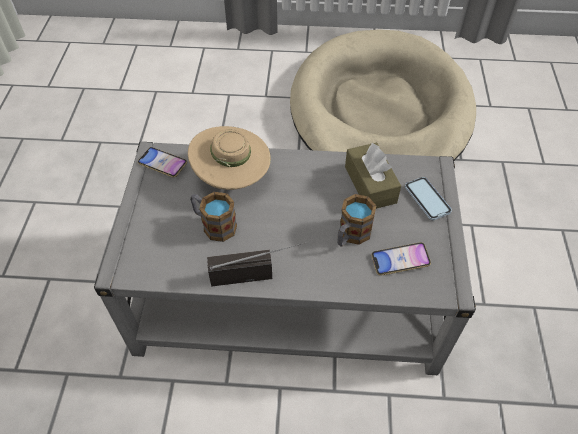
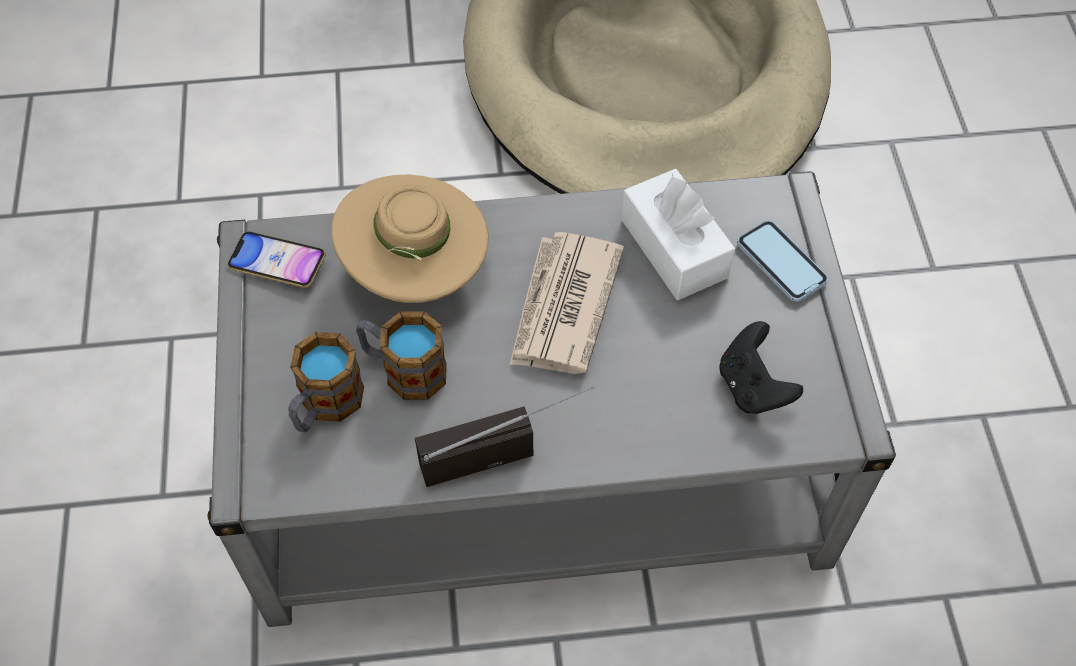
camera: 10 degrees left, 5 degrees up
mug [337,194,376,247] -> mug moved to [289,332,364,432]
brown tissue box [345,143,401,209] -> white tissue box [622,169,735,300]
phone [371,242,431,275] -> black game controller [719,321,803,414]
none -> newspaper [510,232,624,374]

